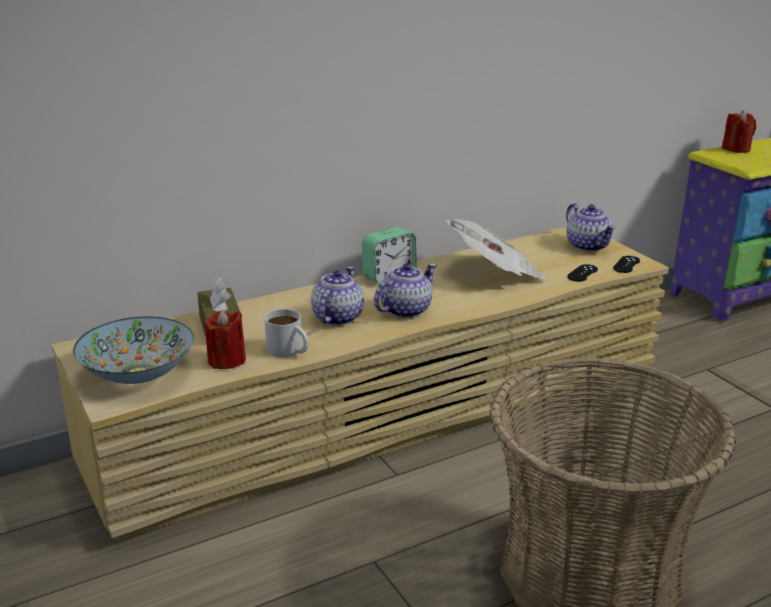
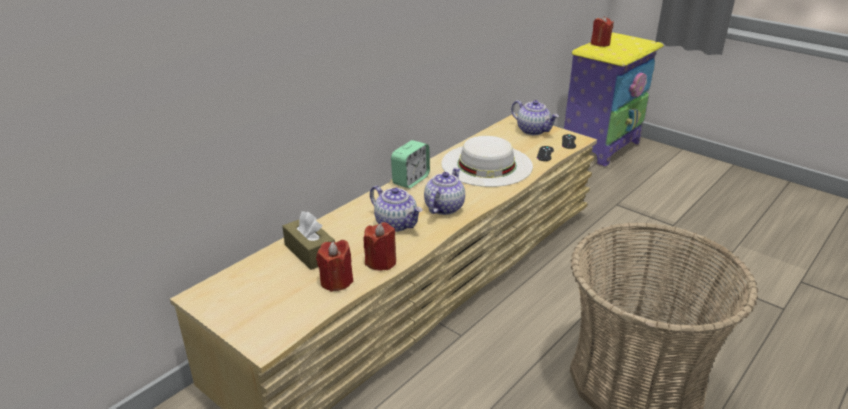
camera: 20 degrees left, 5 degrees up
bowl [73,316,194,384] -> none
white mug [264,309,309,358] -> red candle [364,222,396,271]
teapot [311,267,364,326] -> teapot turned 135 degrees clockwise [370,185,422,232]
newspaper [445,219,547,280] -> white hat [441,136,533,187]

